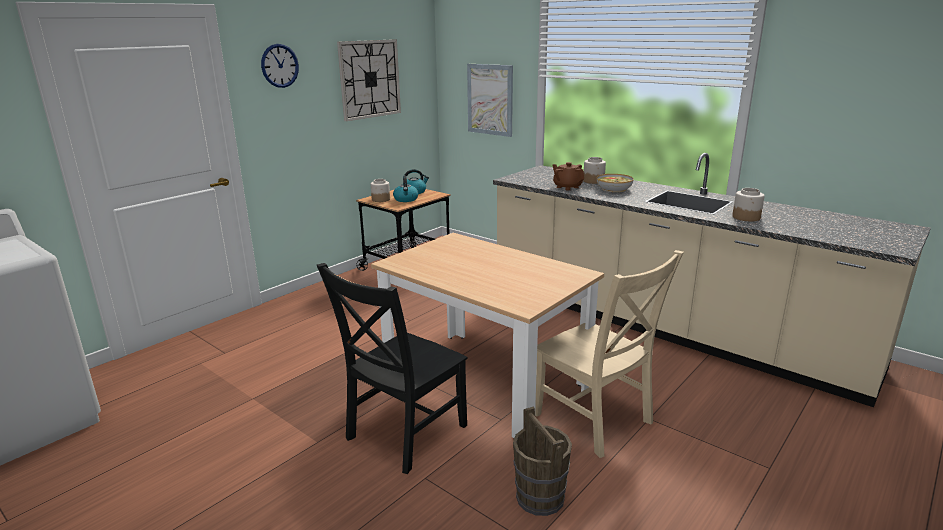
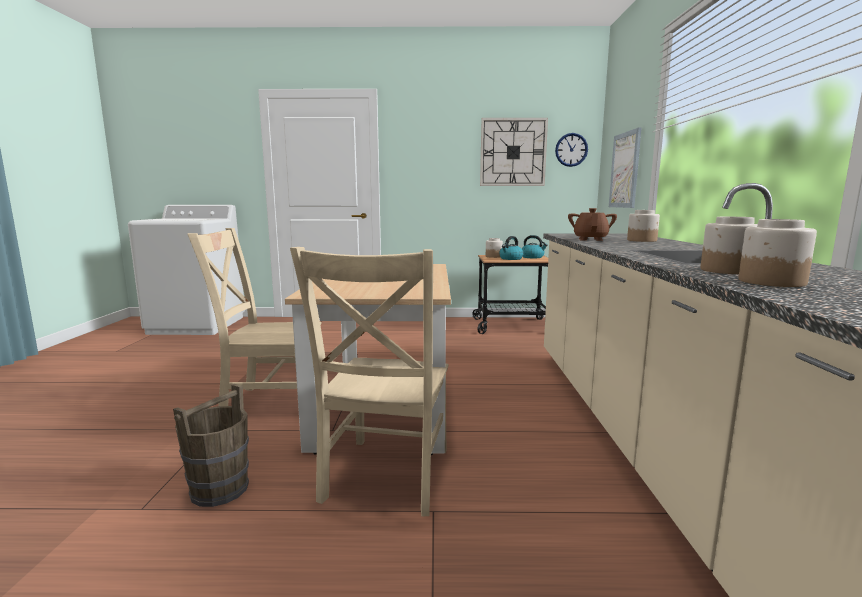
camera: 50 degrees right, 10 degrees down
wall clock [261,44,299,88] -> wall clock moved to [555,133,588,167]
black chair [317,263,467,474] -> beige chair [187,228,322,406]
bowl [596,174,634,192] -> none
none -> jar [738,219,817,287]

